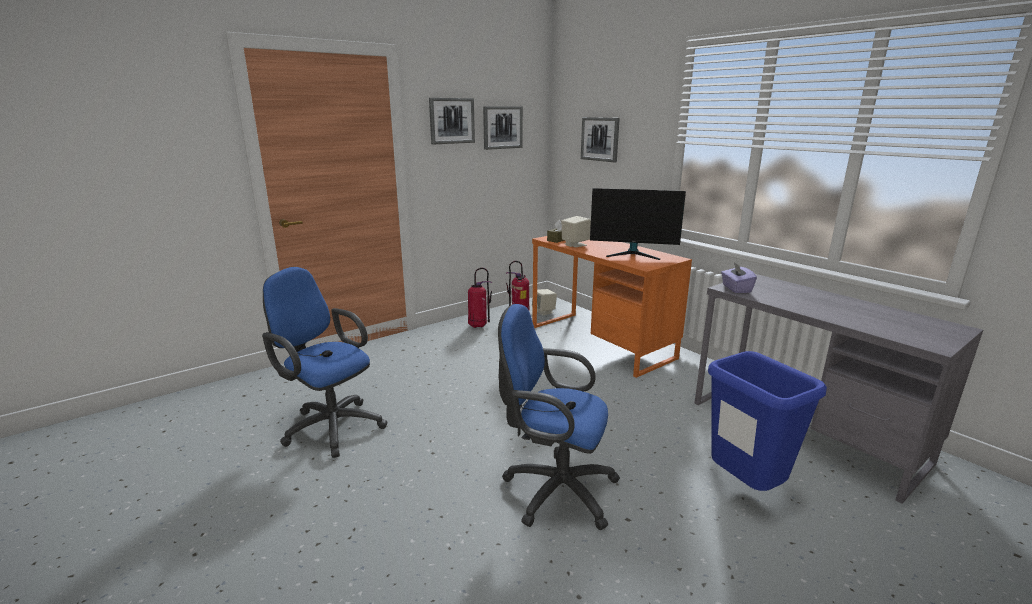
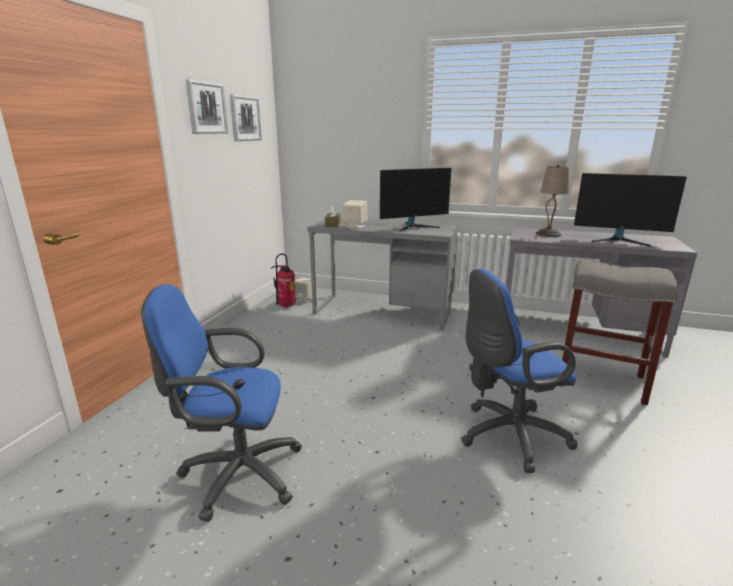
camera: 35 degrees left, 0 degrees up
fire extinguisher [468,268,492,328] -> none
orange desk [532,236,692,378] -> grey desk [308,218,458,331]
picture [581,117,620,163] -> none
blue trash can [708,351,827,491] -> grey stool [562,260,678,405]
purple tissue box [721,262,757,293] -> none
none -> beige table lamp [536,164,569,237]
none -> monitor [574,173,687,247]

